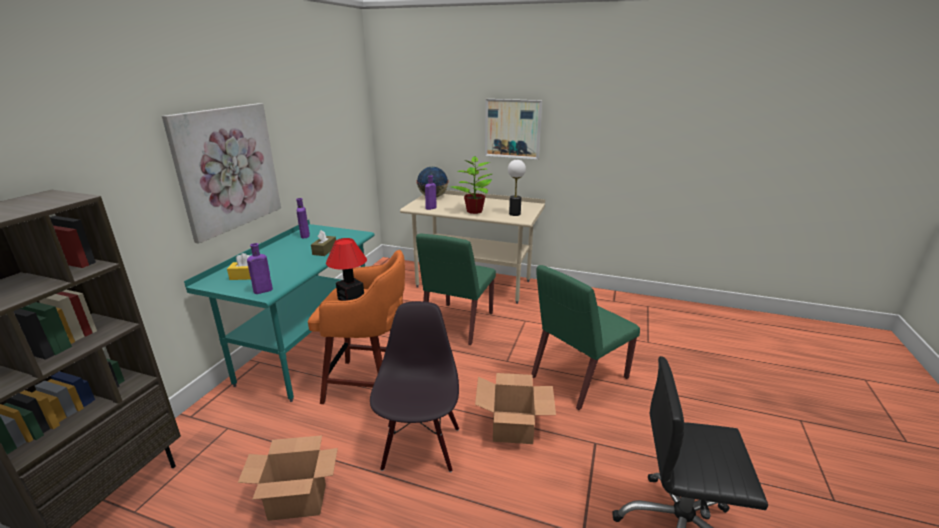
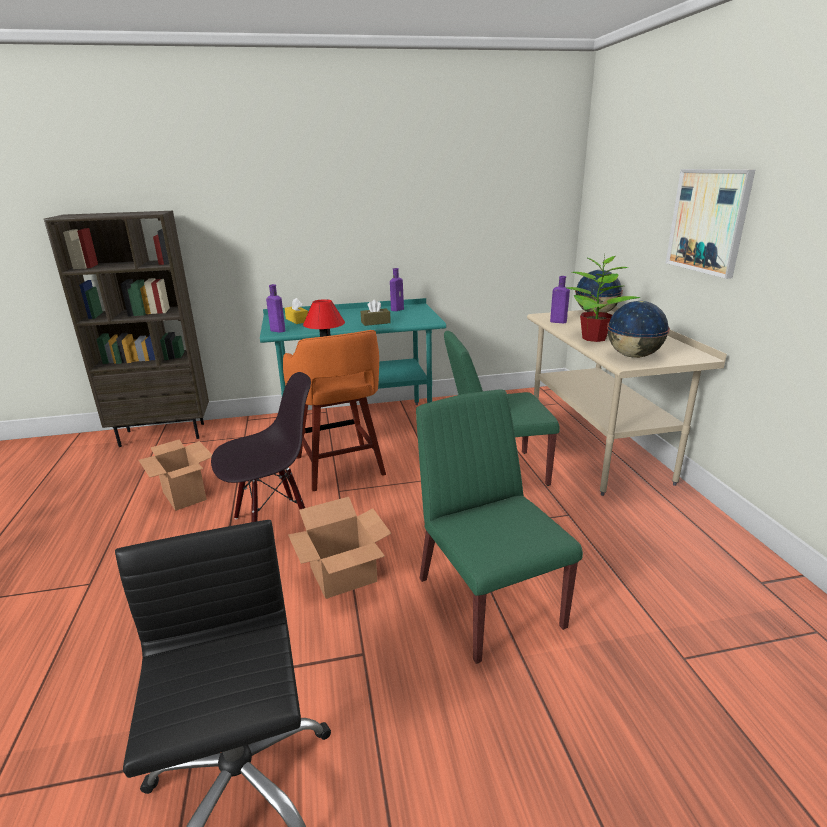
camera: 60 degrees right, 0 degrees up
picture [162,103,281,244] -> none
table lamp [508,159,526,216] -> globe [607,301,670,358]
green chair [531,265,640,410] -> green chair turned 45 degrees clockwise [416,389,583,664]

